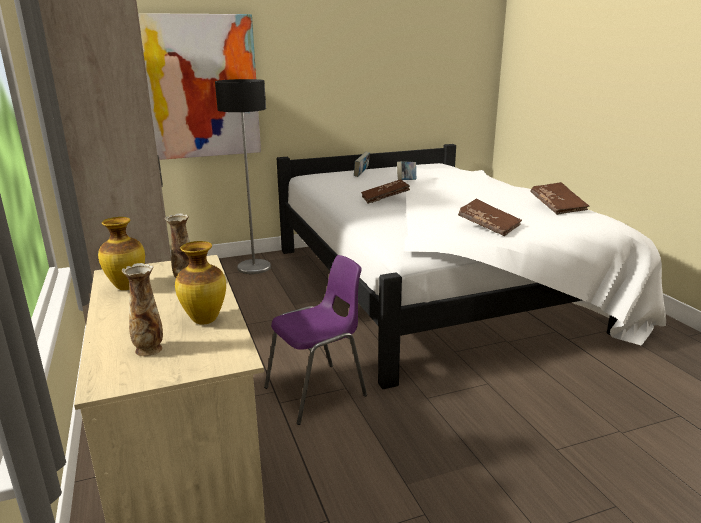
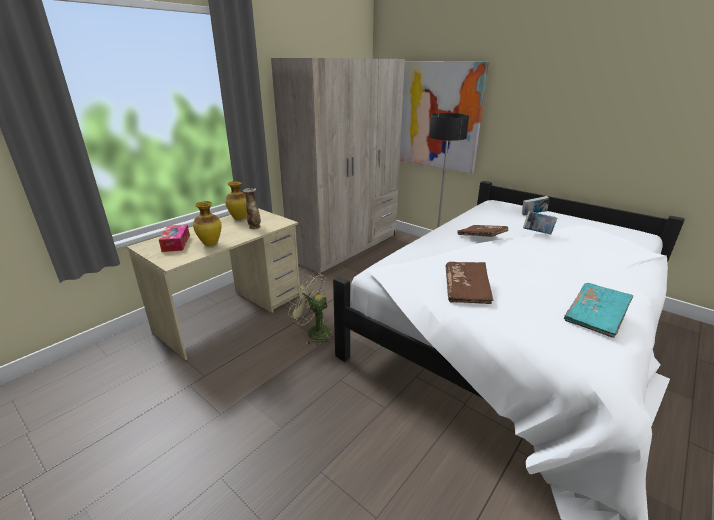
camera: 60 degrees right, 5 degrees up
vase [122,263,163,356] -> tissue box [159,224,190,252]
purple chair [264,255,367,425] -> green fan [288,272,334,346]
brown book [530,182,589,215] -> turquoise book [564,283,633,338]

